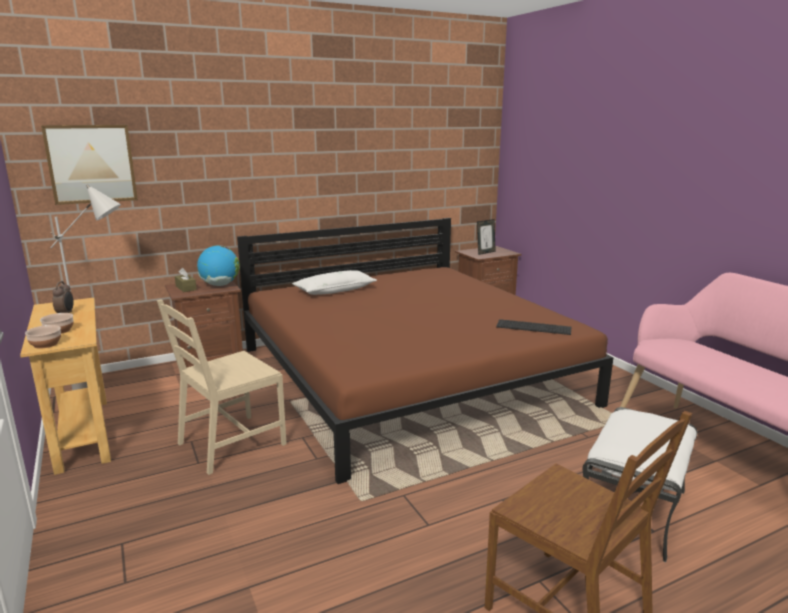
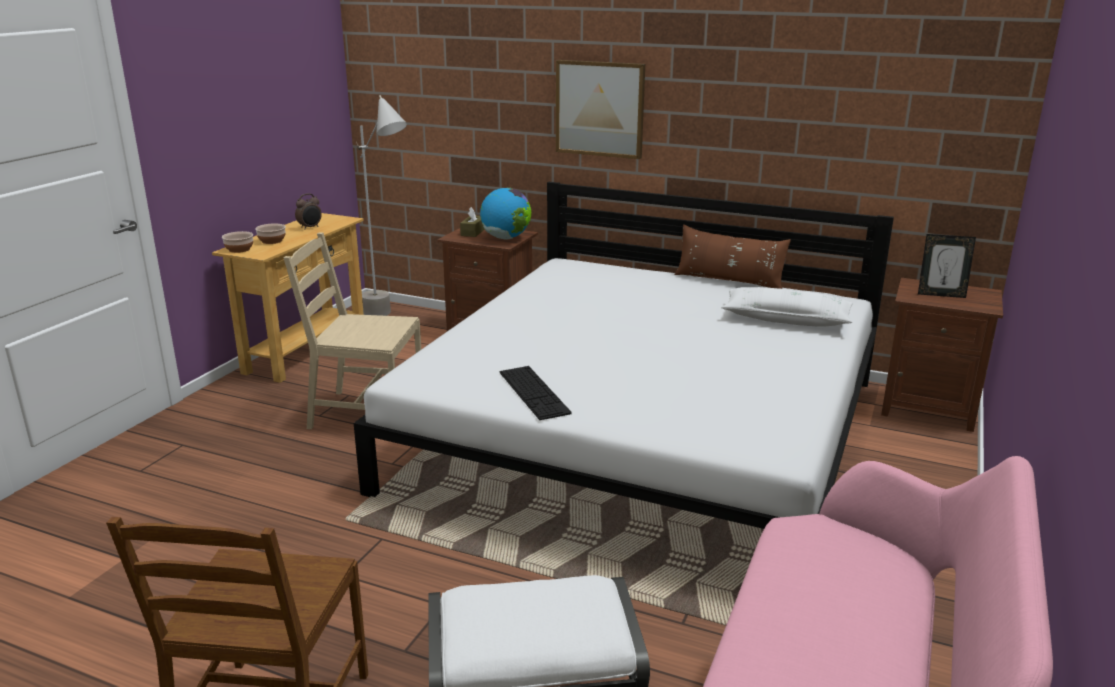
camera: 50 degrees right, 5 degrees up
picture [41,125,138,205] -> picture moved to [556,60,645,159]
brown bed [237,218,614,484] -> white bed [353,182,894,529]
white pillow [292,270,377,295] -> white pillow moved to [721,287,853,327]
keyboard [496,319,571,335] -> keyboard moved to [499,366,572,420]
none -> brown pillow [675,224,791,289]

